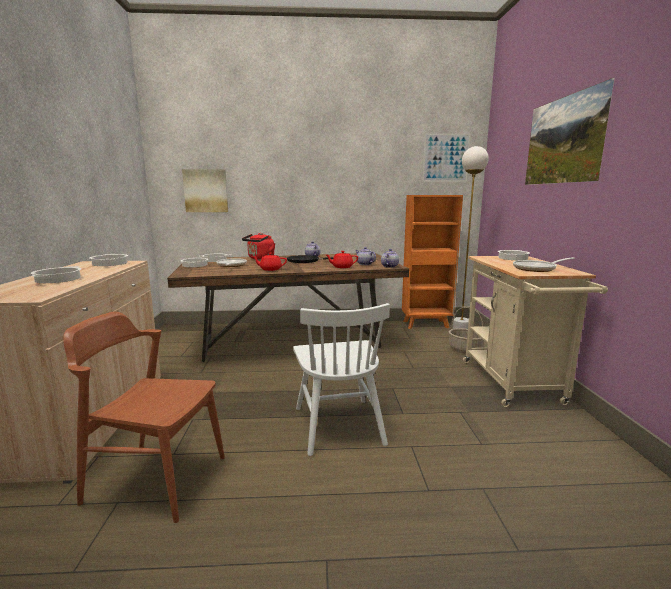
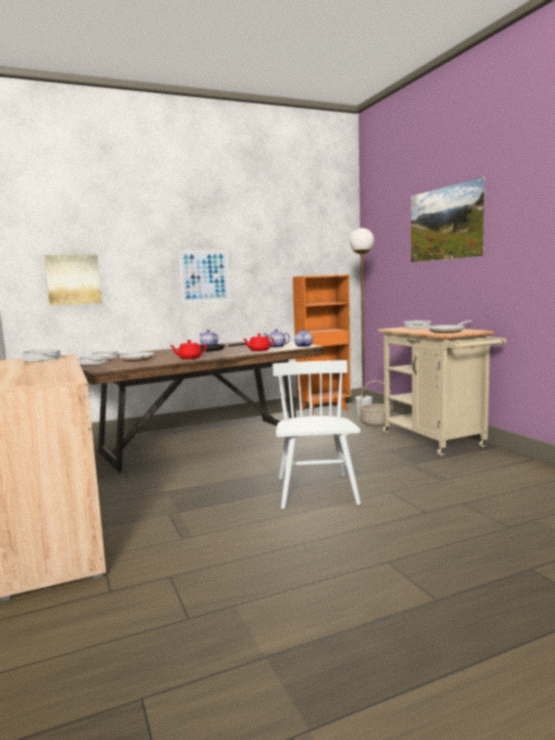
camera: 20 degrees left, 5 degrees down
cooking pot [31,266,81,283] -> none
brown chair [63,311,225,523] -> none
red kettle [242,233,275,260] -> none
white chair [293,303,390,456] -> white chair turned 150 degrees counterclockwise [272,360,361,509]
picture [422,133,470,182] -> picture moved to [178,251,230,303]

